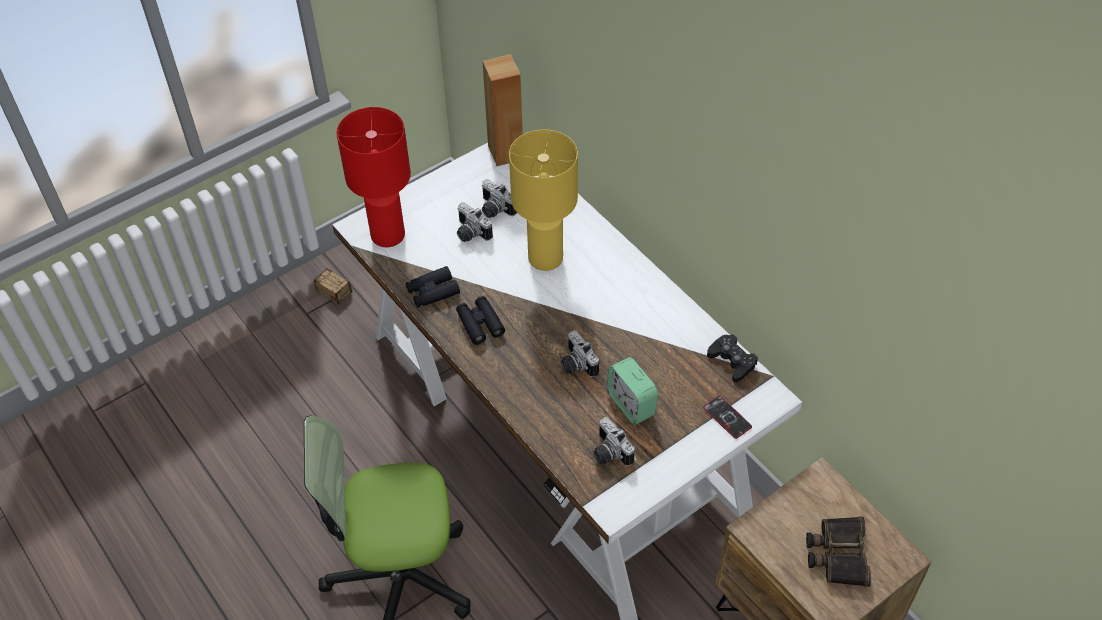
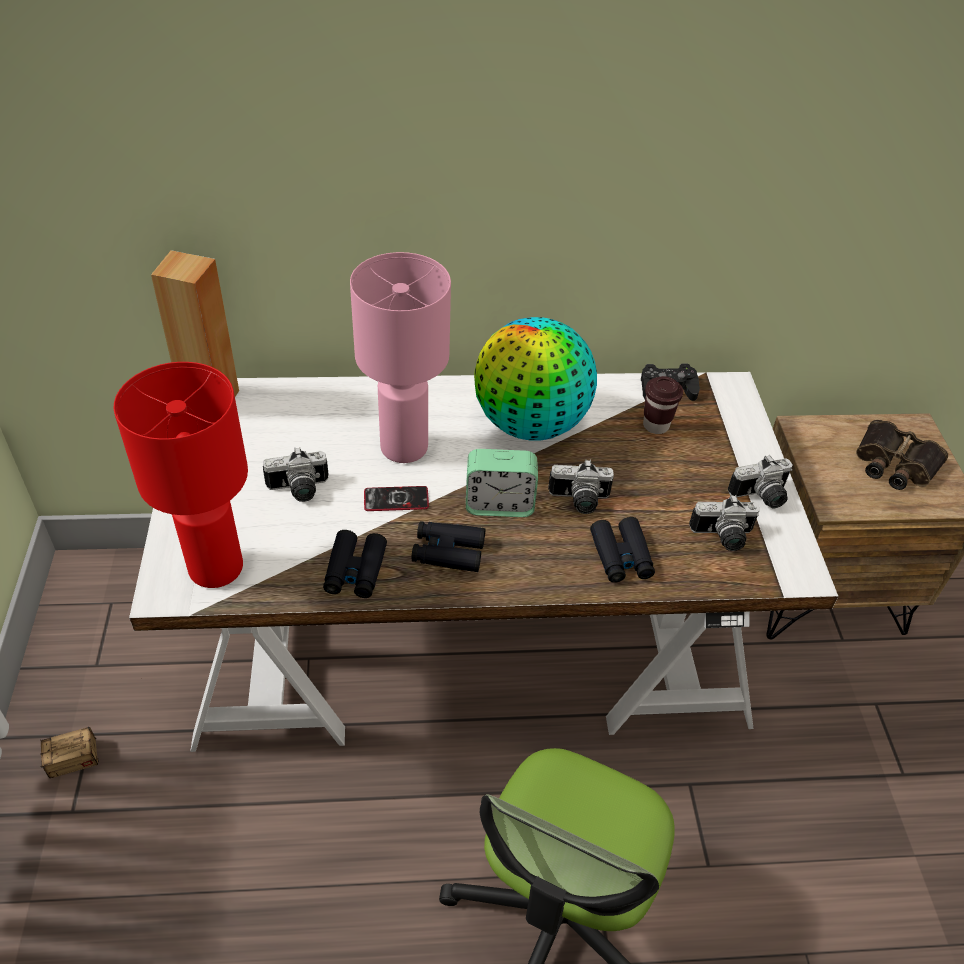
camera: 60 degrees left, 5 degrees down
camera [481,179,517,218] -> camera moved to [728,455,793,508]
yellow table lamp [509,129,578,271] -> pink table lamp [350,252,451,463]
alarm clock [607,357,658,425] -> alarm clock moved to [466,449,538,517]
phone [703,396,752,439] -> phone moved to [364,486,429,511]
none -> globe [474,317,597,441]
none -> black binoculars [590,517,655,583]
none -> brown cup [643,376,683,434]

